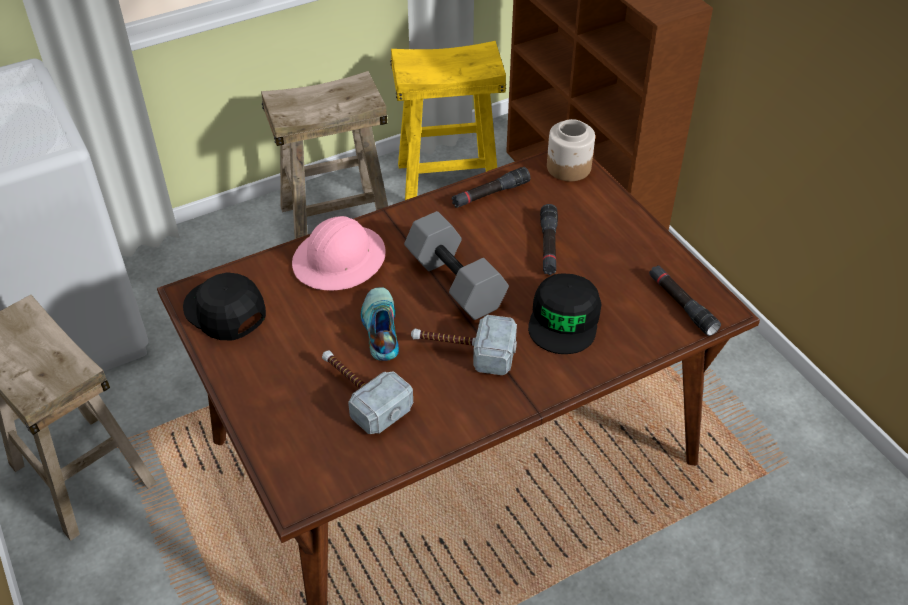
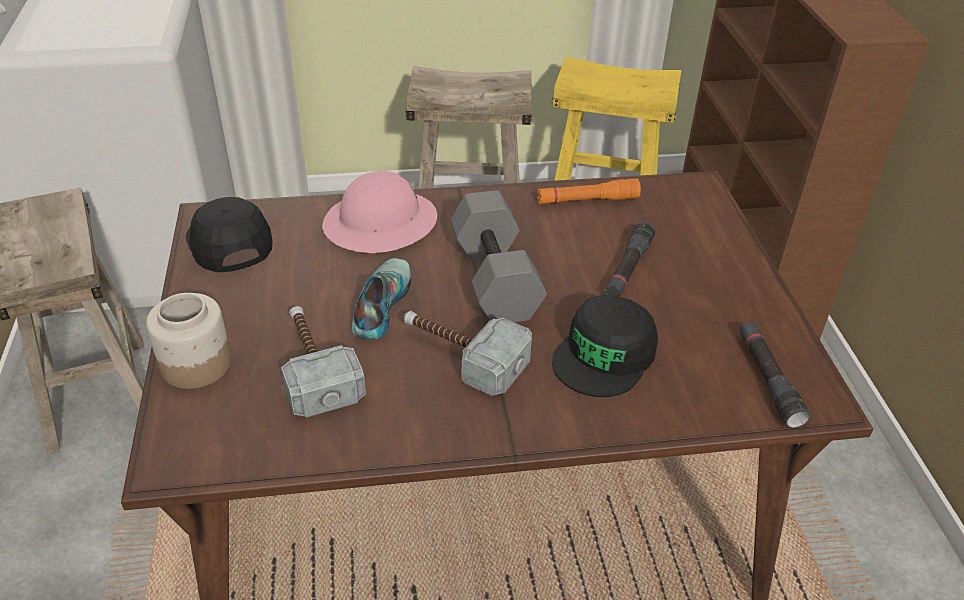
camera: 20 degrees right, 5 degrees down
black flashlight [451,167,530,208] -> orange flashlight [537,178,641,204]
jar [547,119,595,181] -> jar moved to [146,293,231,389]

